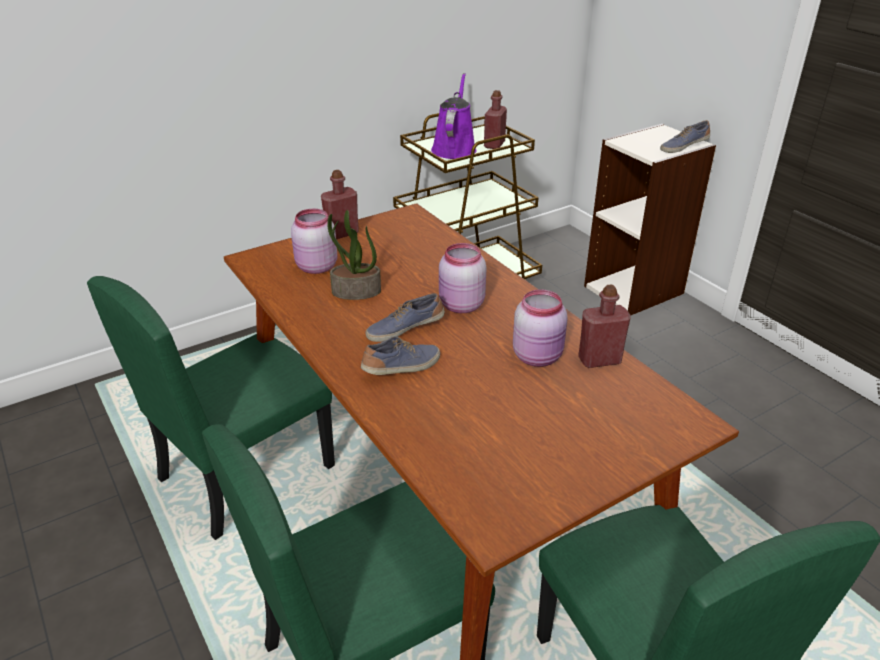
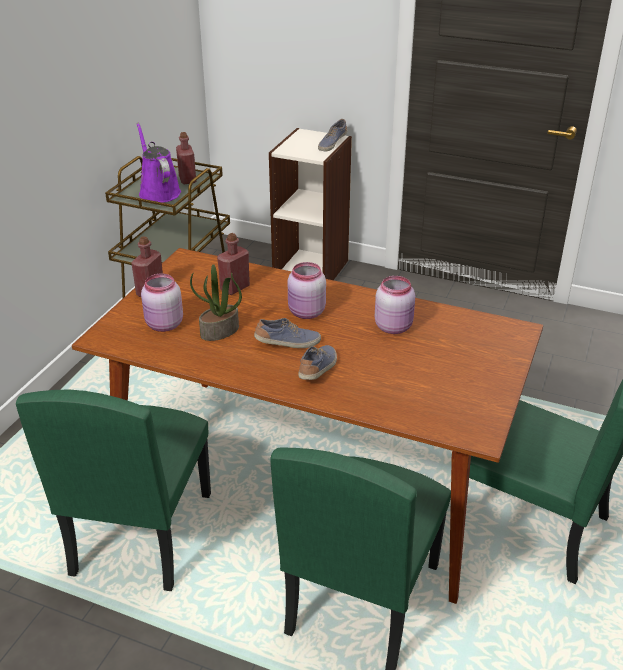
camera: 35 degrees left, 0 degrees up
shoe [366,293,445,342] -> shoe turned 135 degrees counterclockwise [254,318,321,348]
red bottle [578,285,631,368] -> red bottle moved to [217,233,250,295]

